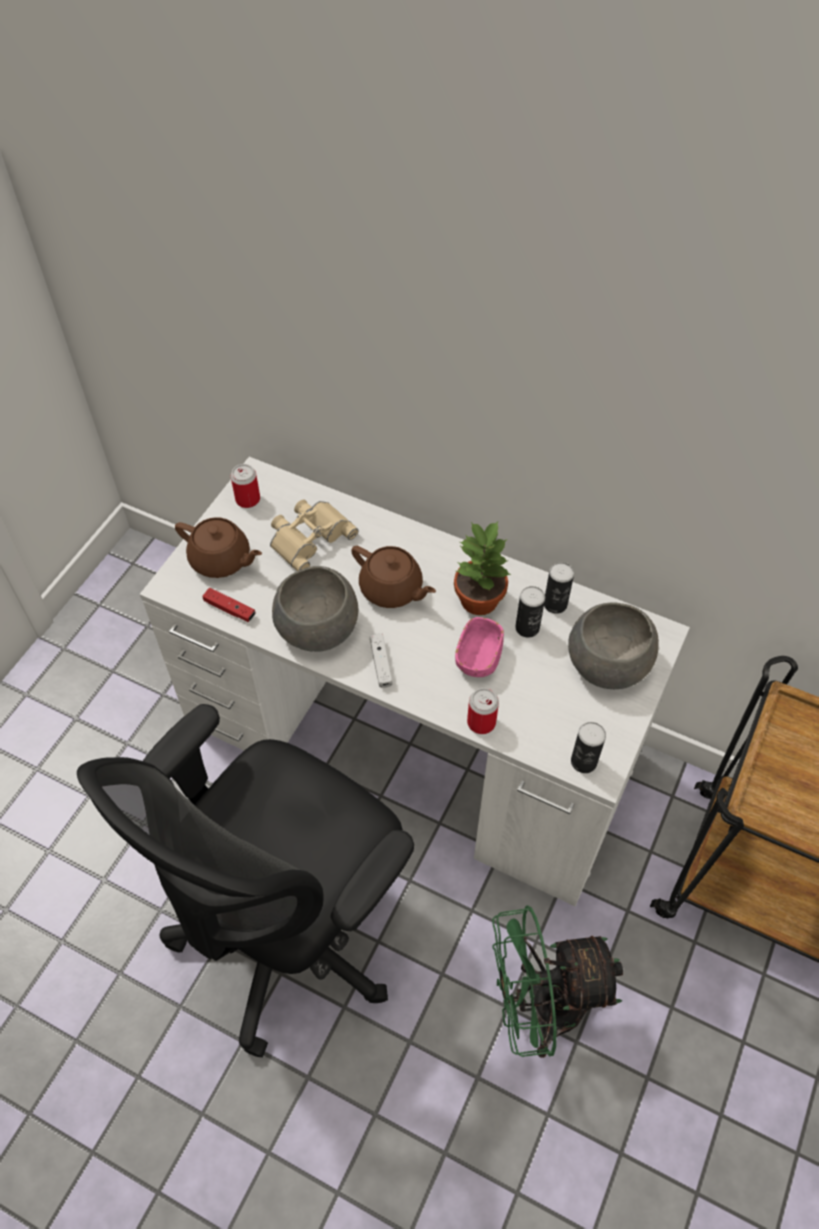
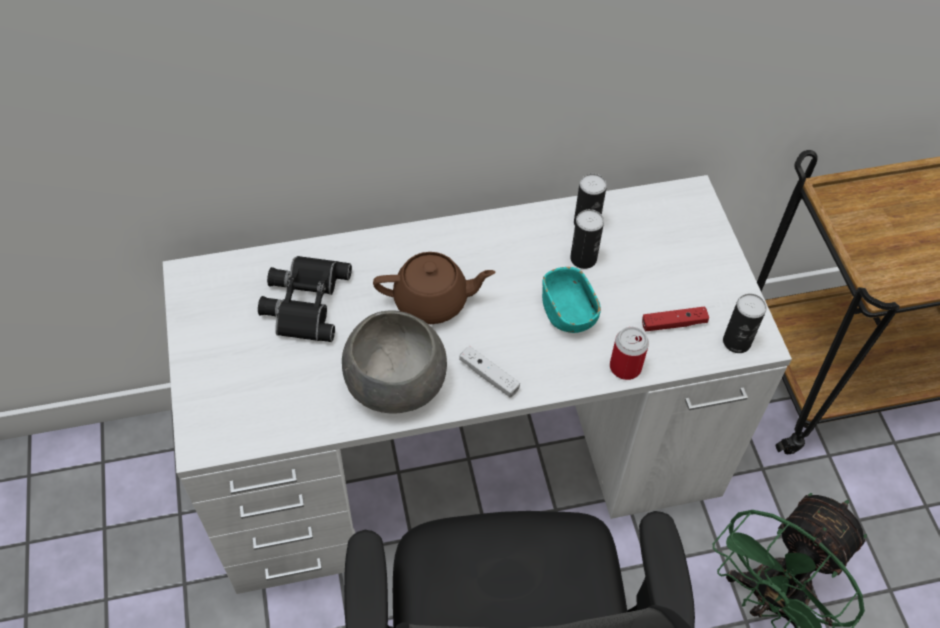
camera: 40 degrees left, 0 degrees up
brown teapot [175,517,262,578] -> none
red game controller [202,588,255,622] -> red game controller moved to [642,306,709,331]
can [230,464,260,508] -> none
beige binoculars [270,500,358,571] -> black binoculars [258,256,352,342]
potted plant [454,521,512,615] -> none
pink bowl [455,617,504,677] -> turquoise bowl [542,267,601,333]
grey bowl [568,603,659,689] -> none

